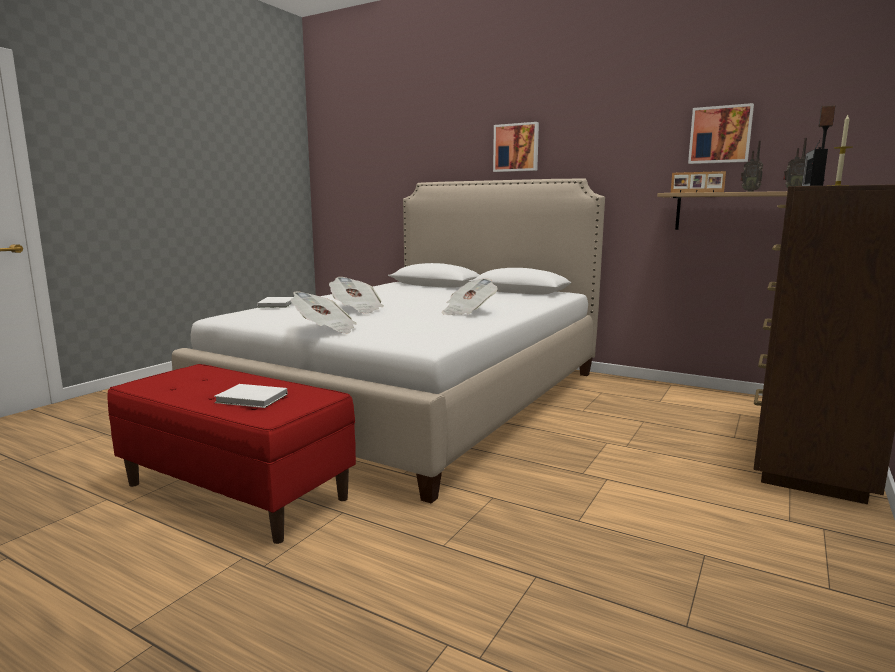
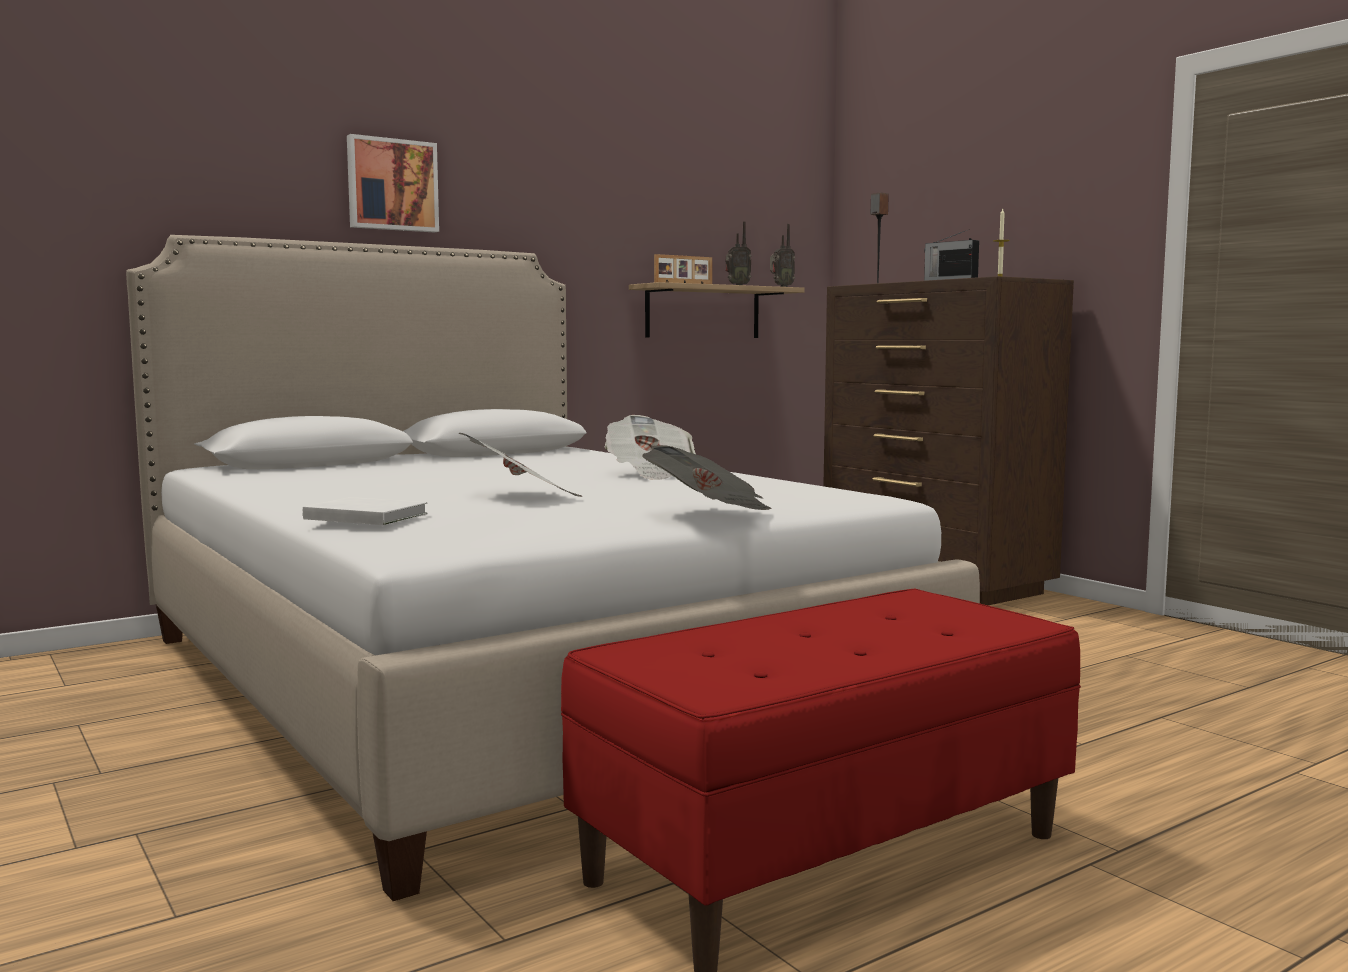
camera: 65 degrees left, 5 degrees down
white book [214,384,288,408] -> none
picture [688,103,754,164] -> none

